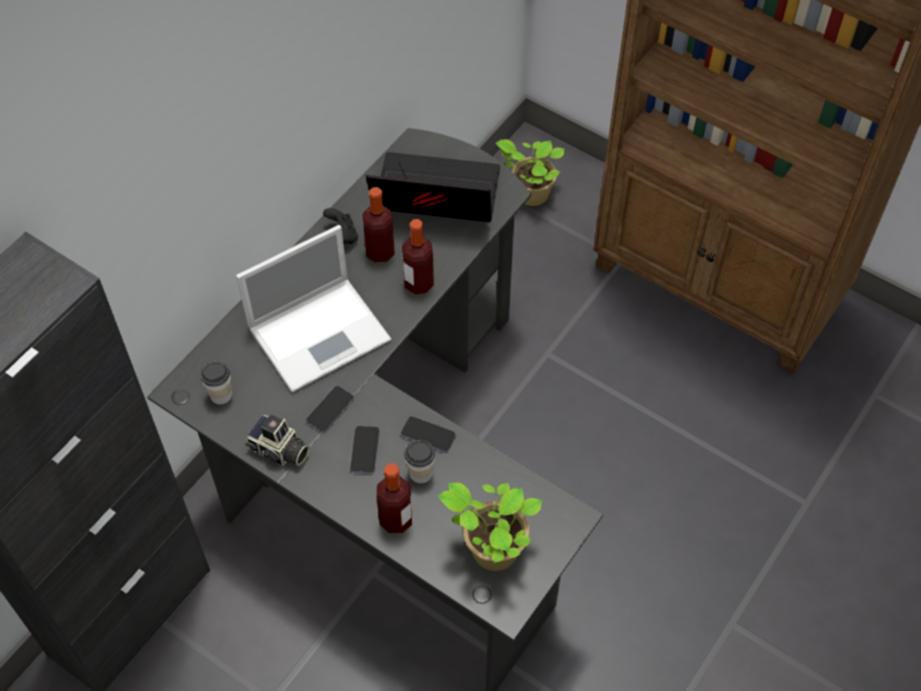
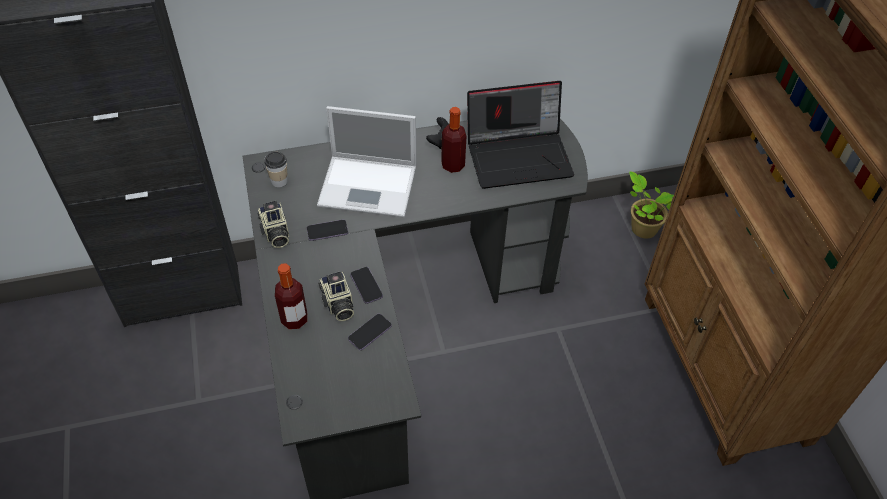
camera: 40 degrees right, 5 degrees down
phone [350,426,380,474] -> phone moved to [348,314,392,350]
laptop [366,152,500,222] -> laptop turned 120 degrees clockwise [467,81,574,189]
bottle [402,219,434,294] -> none
cup [404,440,435,484] -> camera [318,272,354,321]
potted plant [438,483,542,571] -> none

